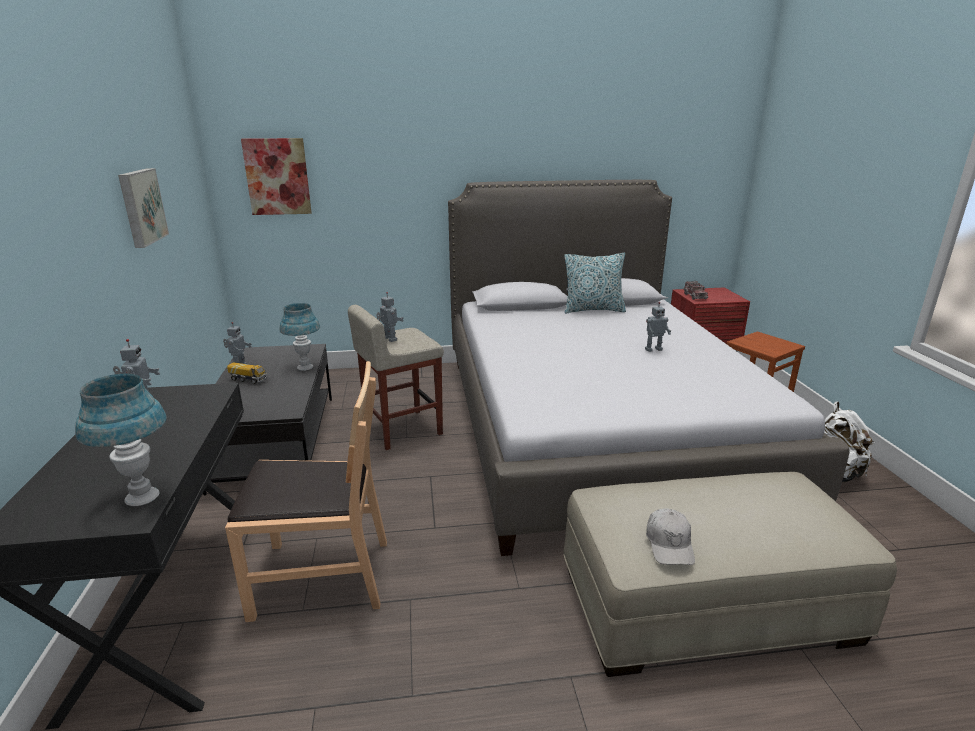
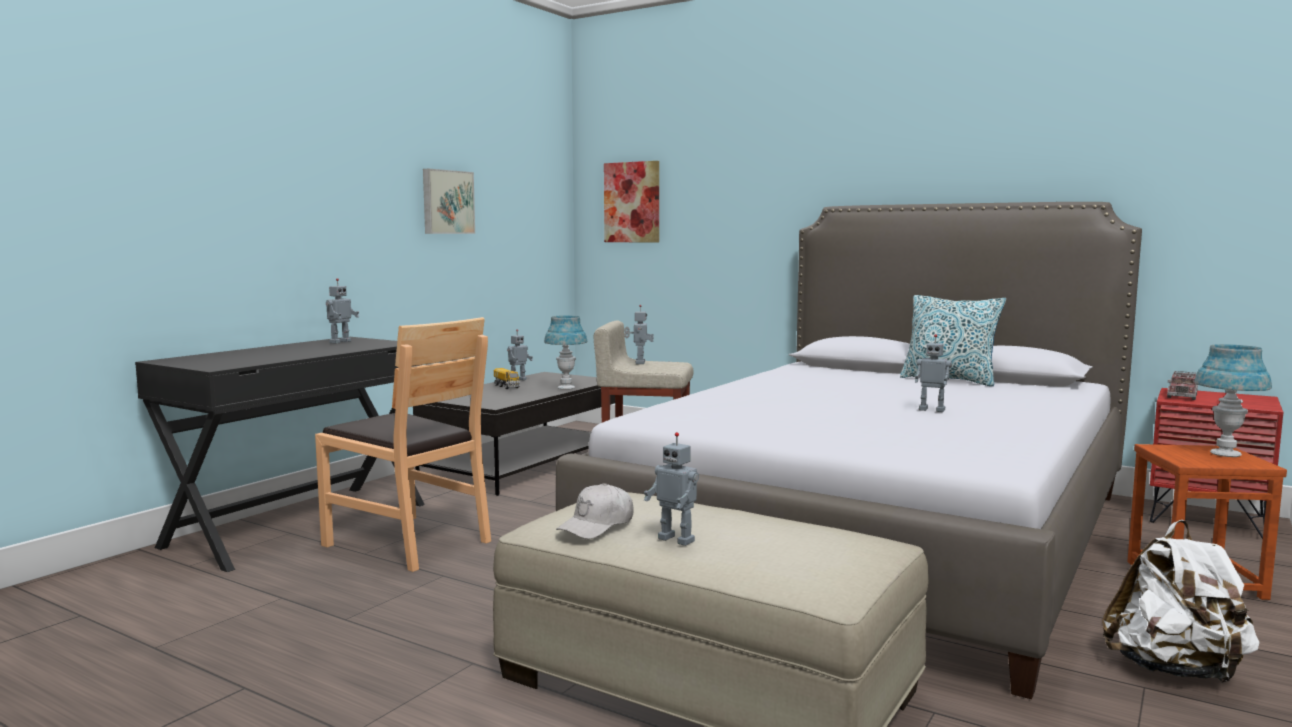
camera: 40 degrees right, 15 degrees down
blue table lamp [75,374,167,506] -> blue table lamp moved to [1194,344,1272,457]
none -> toy robot [644,432,699,546]

